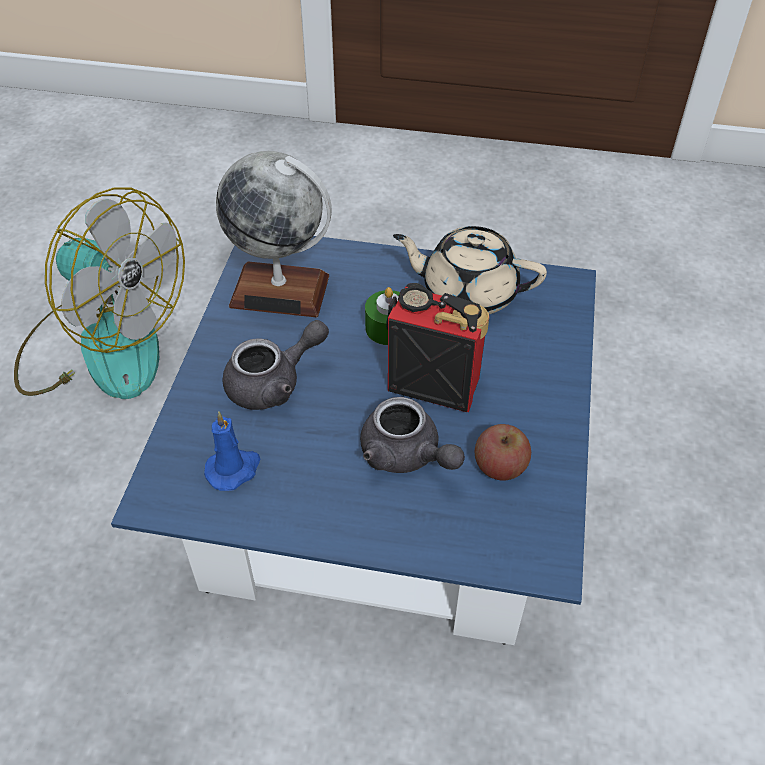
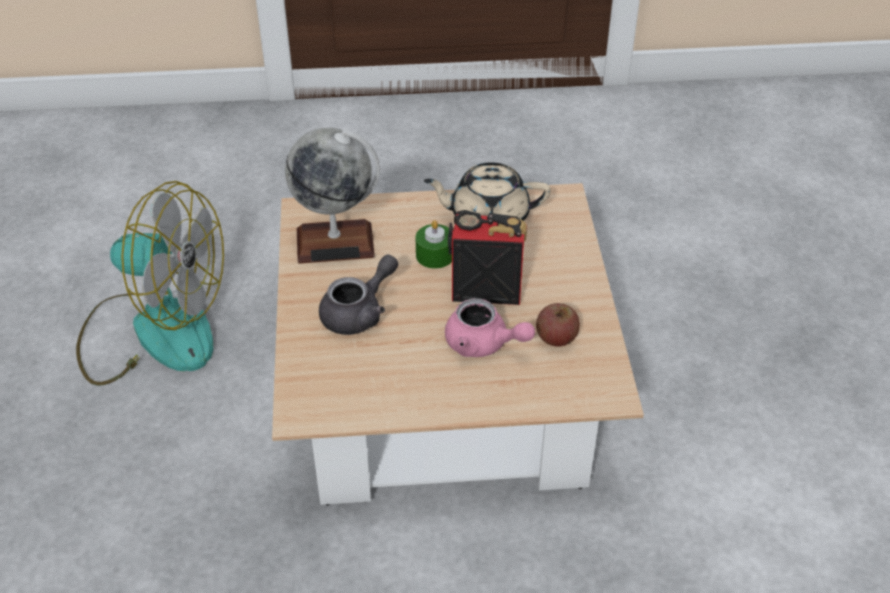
camera: 15 degrees left, 5 degrees down
blue coffee table [111,236,596,645] -> beige coffee table [272,183,644,506]
blue candle [204,411,260,491] -> none
grey teapot [360,397,465,473] -> pink teapot [445,298,535,357]

